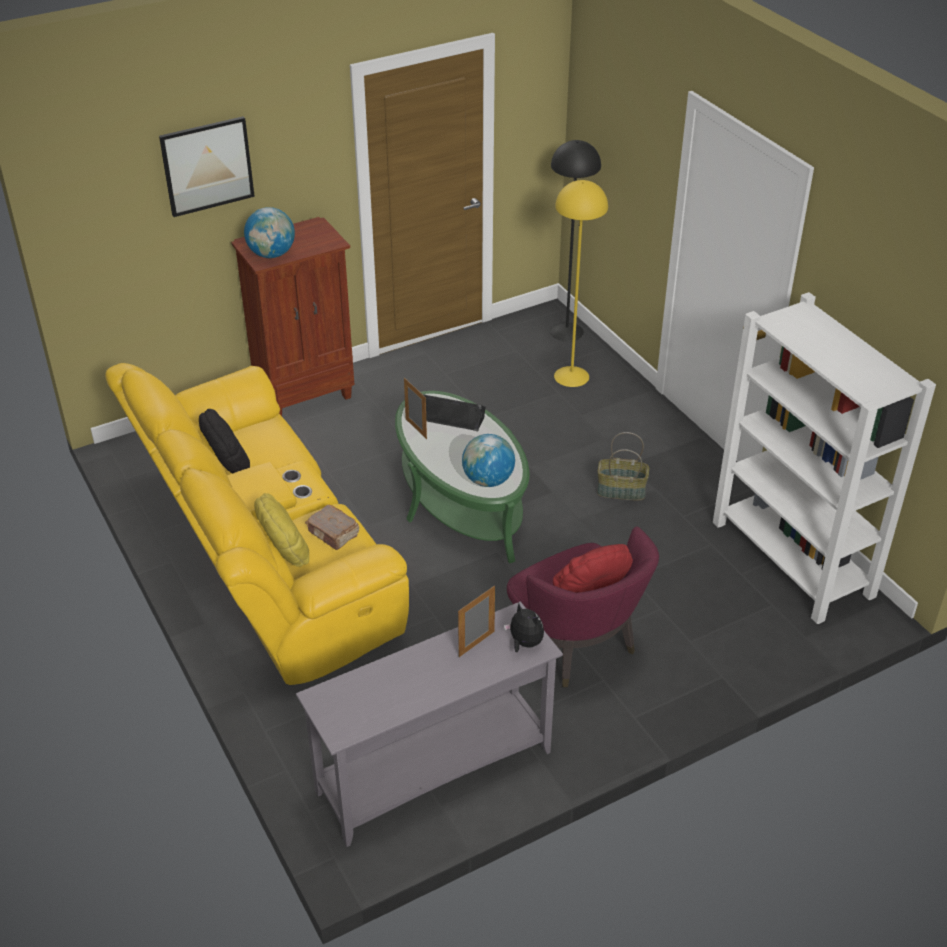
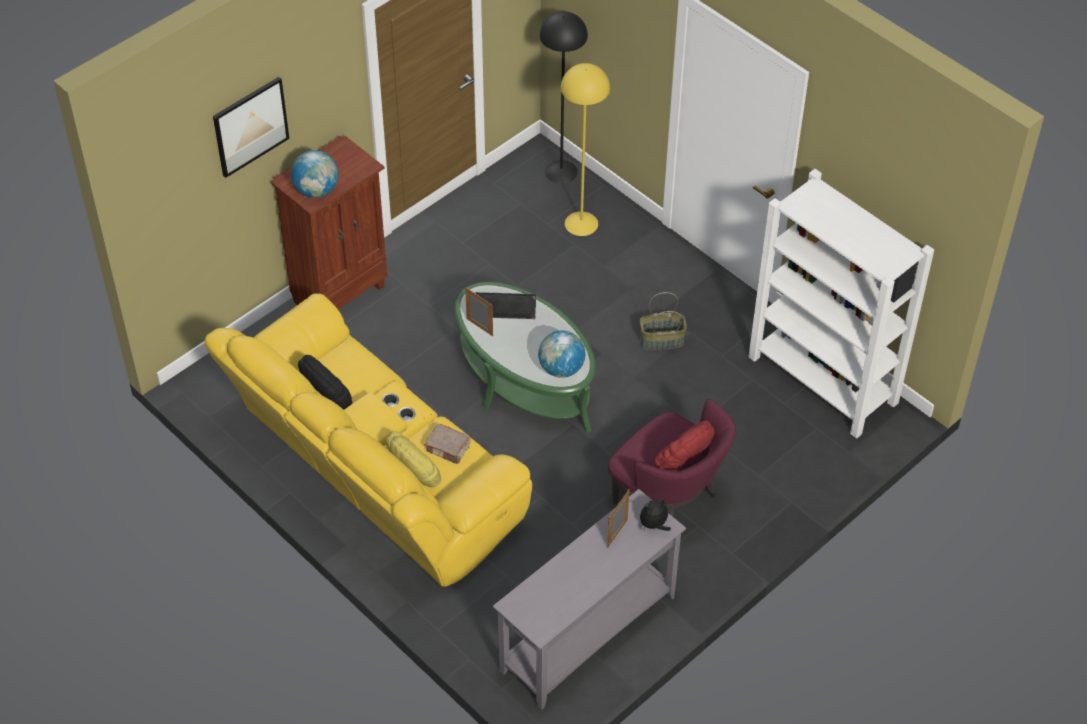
camera: 15 degrees left, 10 degrees up
plush toy [504,603,544,652] -> plush toy turned 60 degrees counterclockwise [640,498,671,531]

